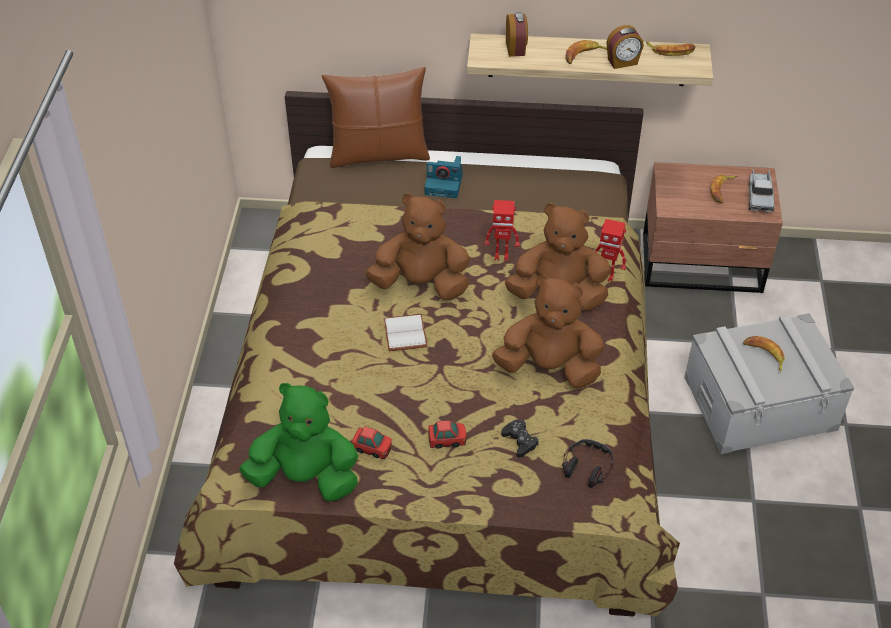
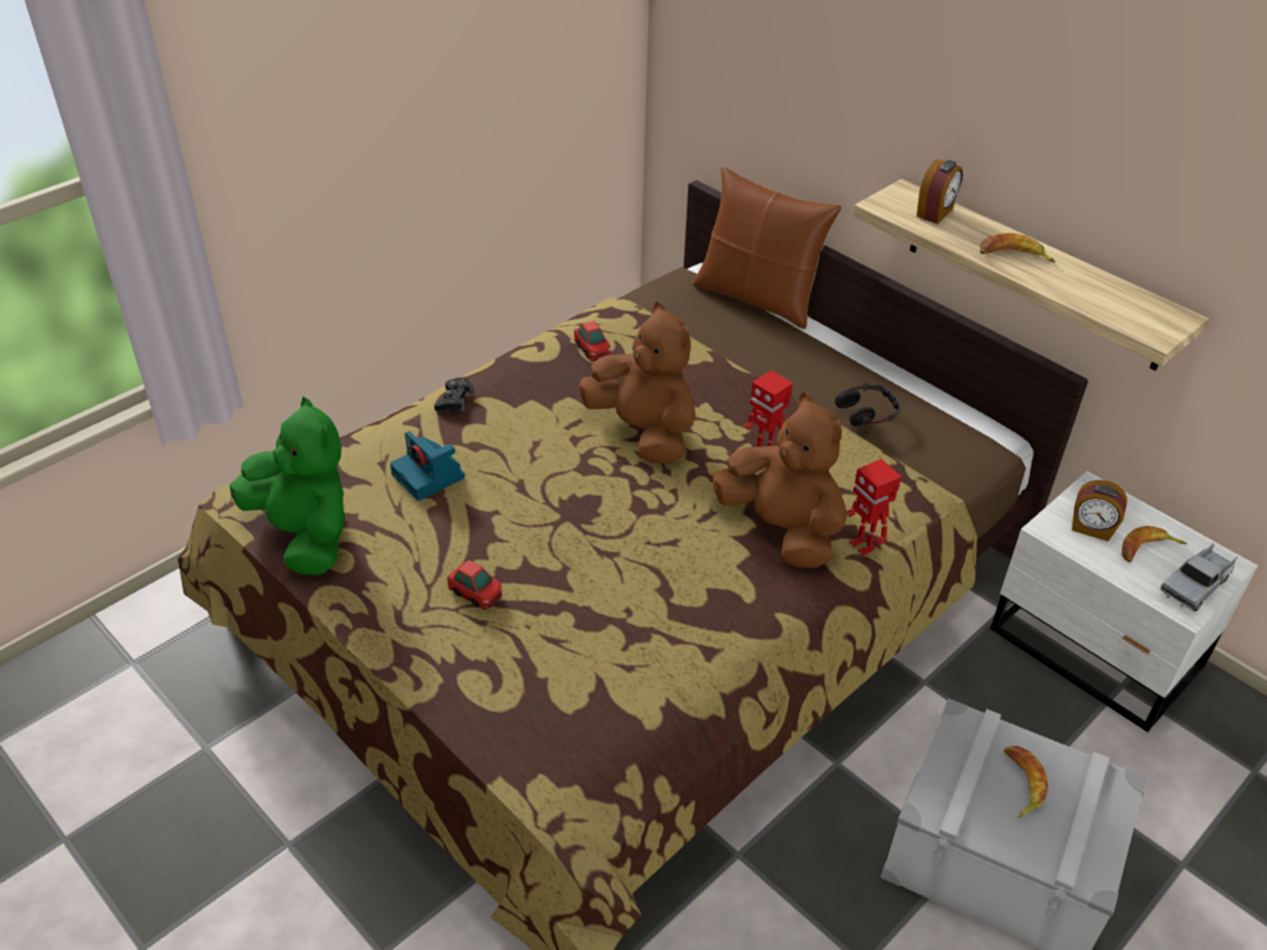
camera: 40 degrees right, 5 degrees down
toy car [351,426,392,459] -> toy car moved to [574,321,610,361]
white book [383,314,428,351] -> none
camera [425,156,463,198] -> camera moved to [390,431,465,501]
brown plush toy [492,274,605,388] -> none
black game controller [501,420,539,458] -> black game controller moved to [434,377,473,413]
headphones [562,439,614,488] -> headphones moved to [835,383,901,426]
alarm clock [606,25,644,69] -> alarm clock moved to [1072,480,1127,541]
brown nightstand [643,162,783,293] -> white nightstand [990,471,1258,732]
banana [646,41,696,56] -> none

